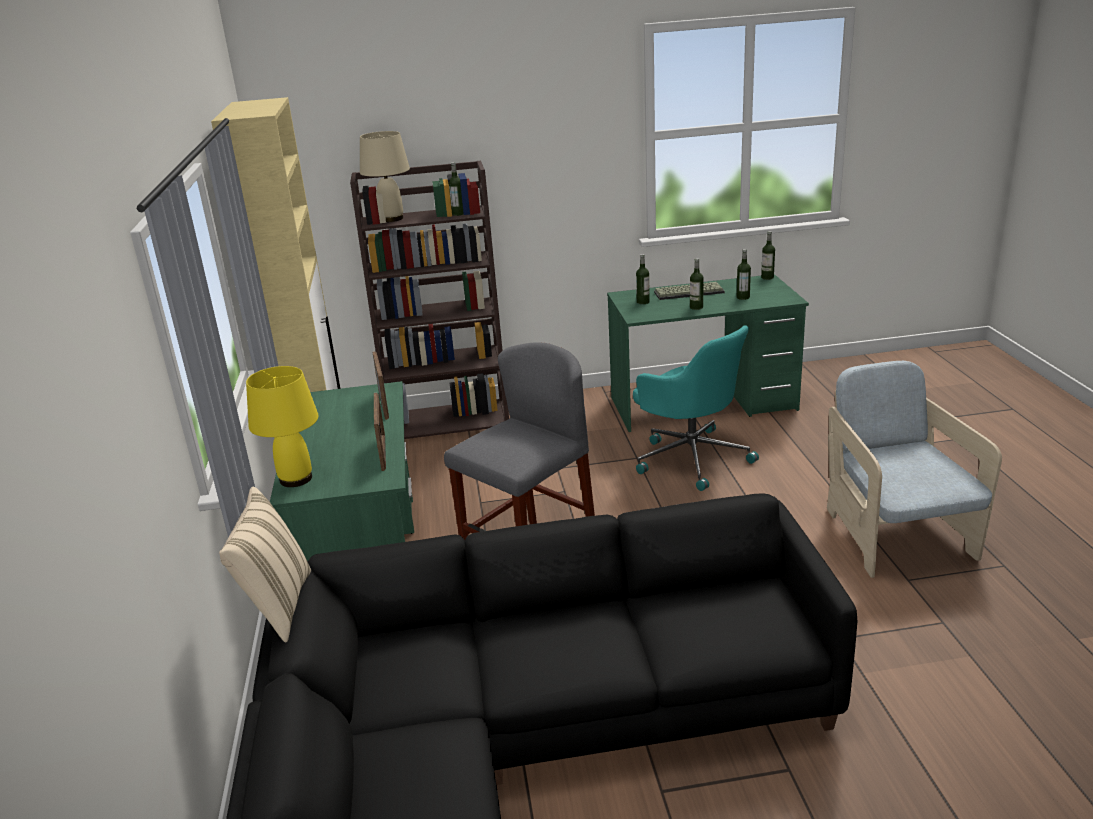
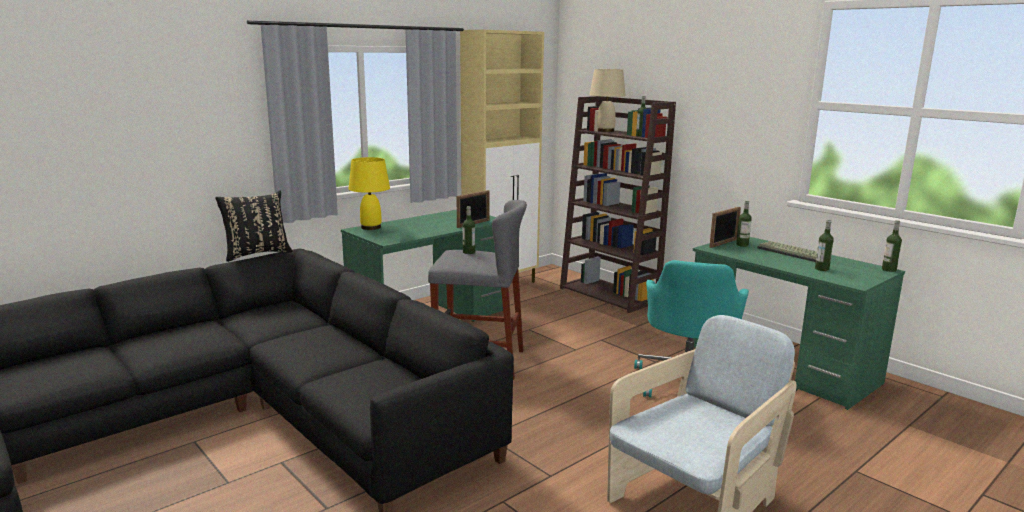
camera: 55 degrees right, 10 degrees down
beige pillow [219,487,311,642] -> black pillow [215,190,293,262]
picture frame [374,392,386,471] -> picture frame moved to [709,207,741,248]
bottle [690,258,704,310] -> bottle moved to [463,206,475,254]

